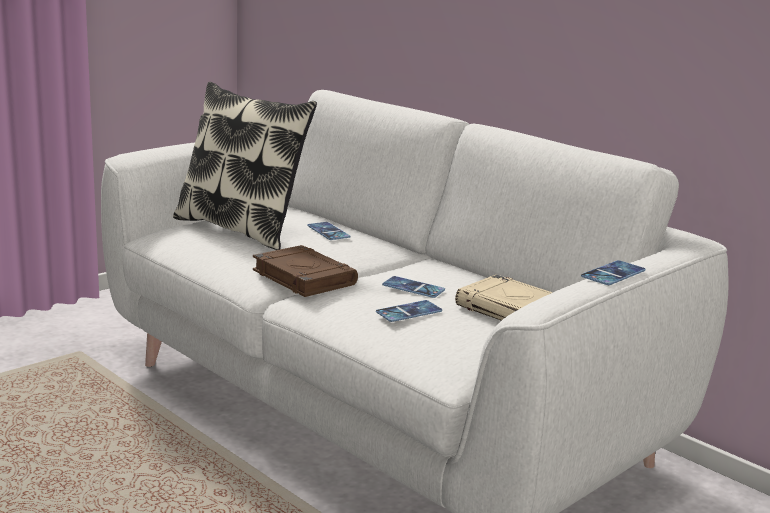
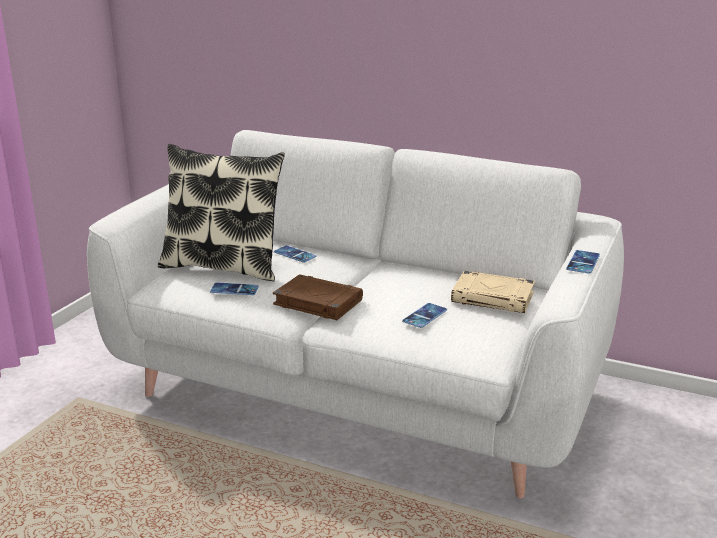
camera: 20 degrees left, 5 degrees up
phone [382,276,445,298] -> phone moved to [210,282,259,295]

